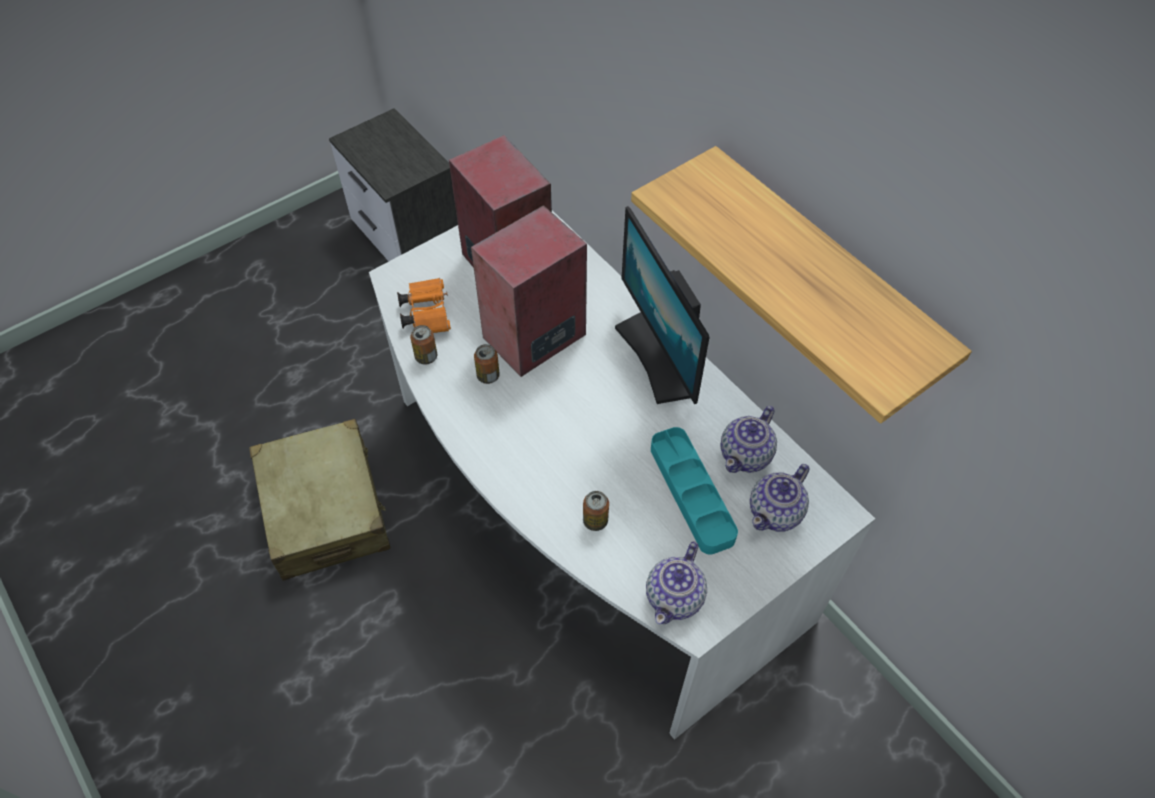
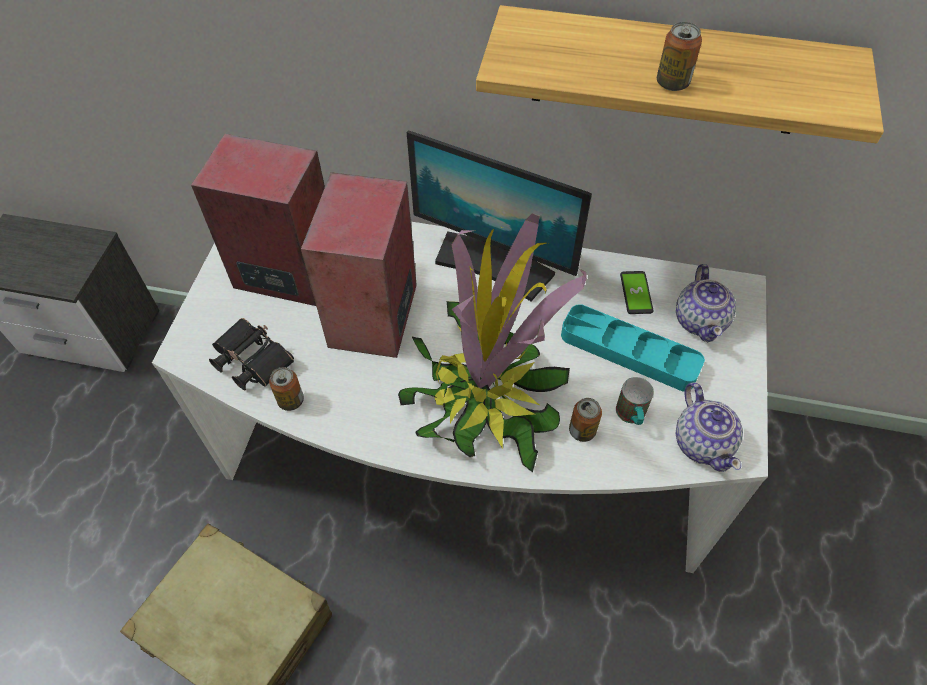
camera: 40 degrees left, 0 degrees up
orange binoculars [397,278,451,333] -> black binoculars [209,318,294,390]
can [474,344,500,384] -> can moved to [657,22,702,91]
teapot [720,406,777,473] -> phone [620,271,653,314]
none -> potted plant [398,213,587,472]
none -> mug [616,377,653,425]

